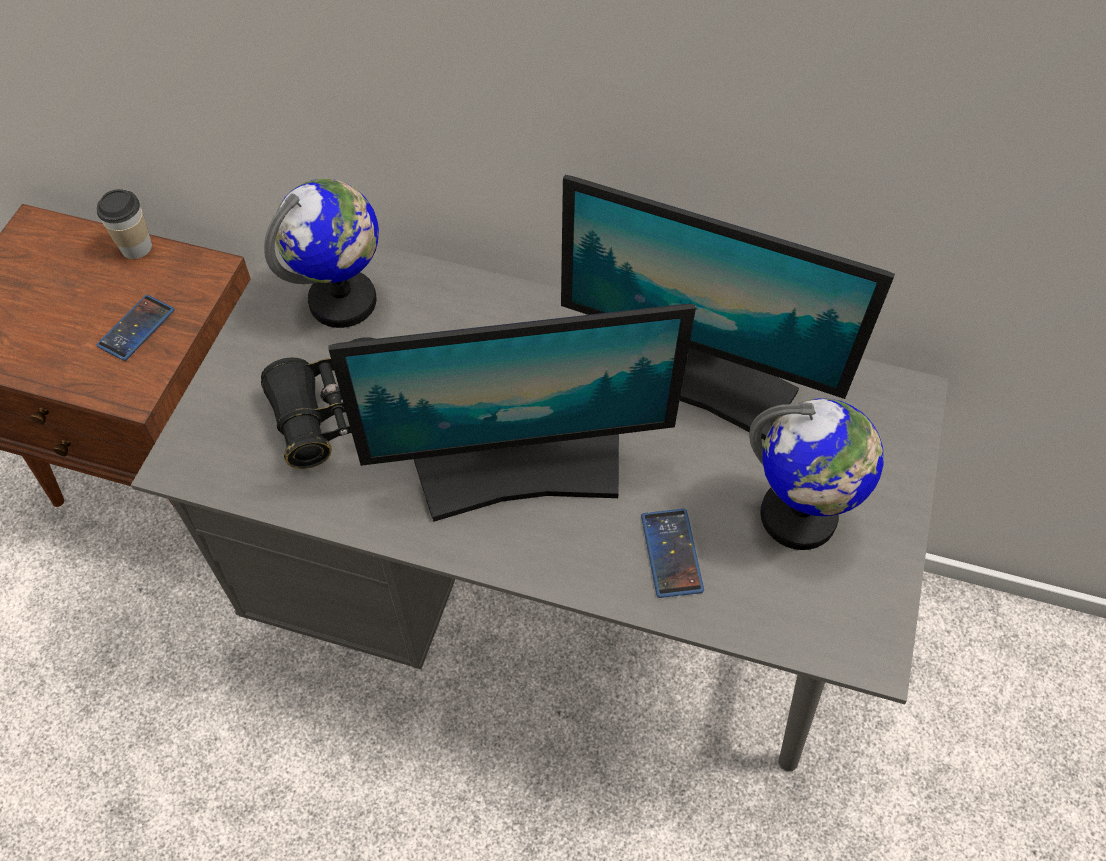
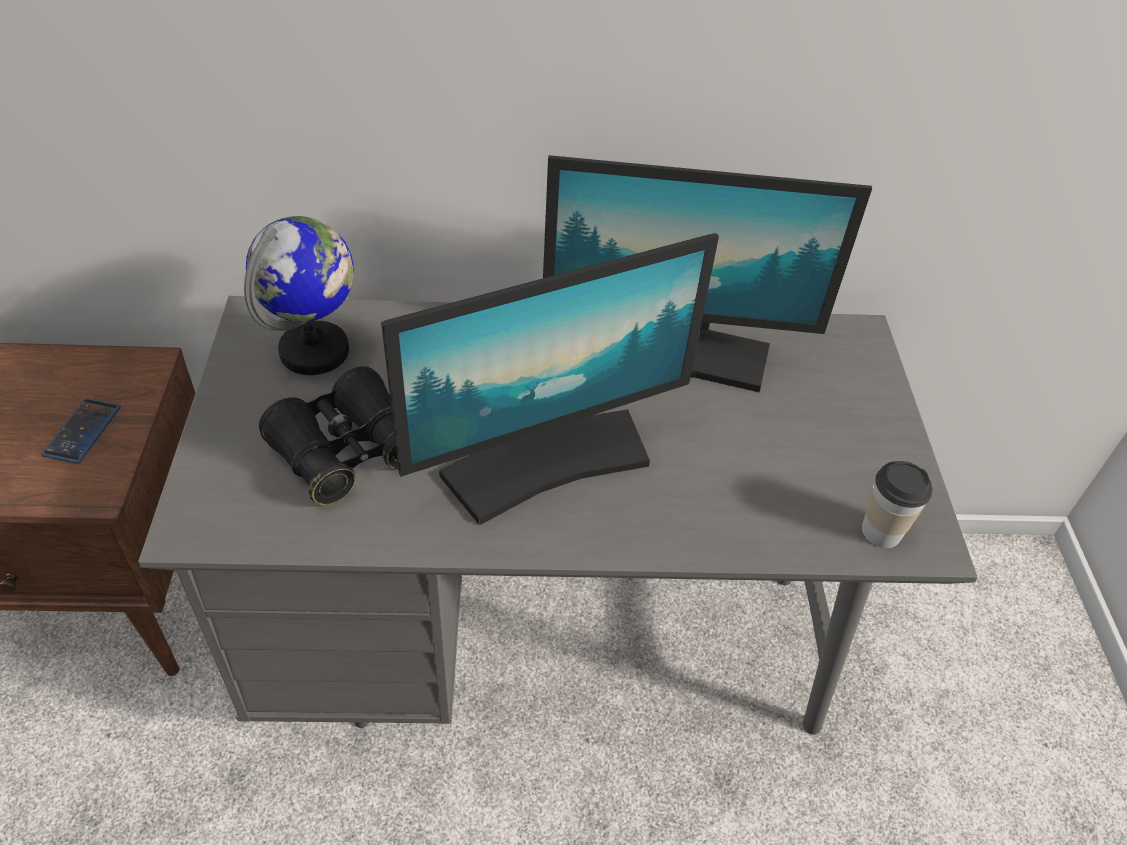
camera: 20 degrees left, 10 degrees down
cup [97,189,152,259] -> cup moved to [862,461,932,548]
phone [641,509,704,598] -> none
globe [749,398,884,550] -> none

